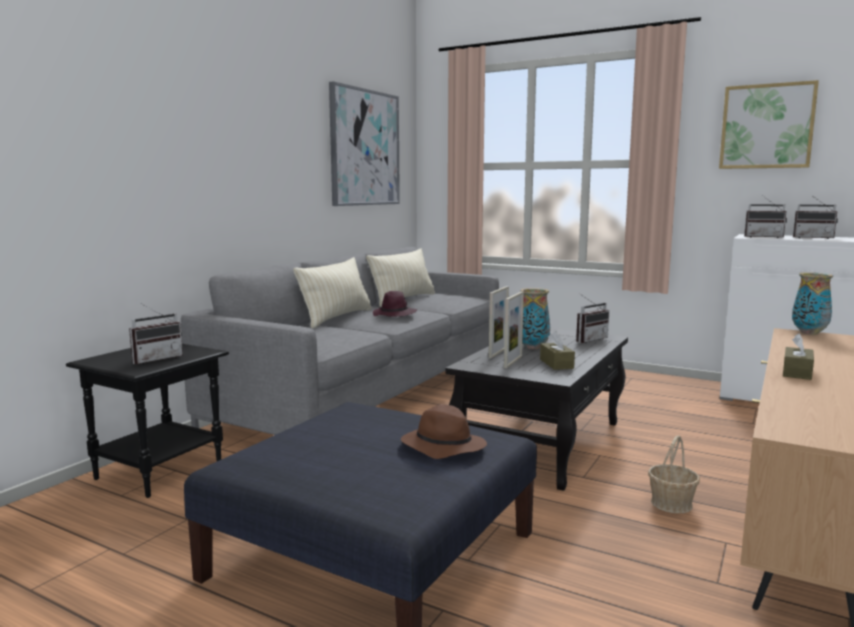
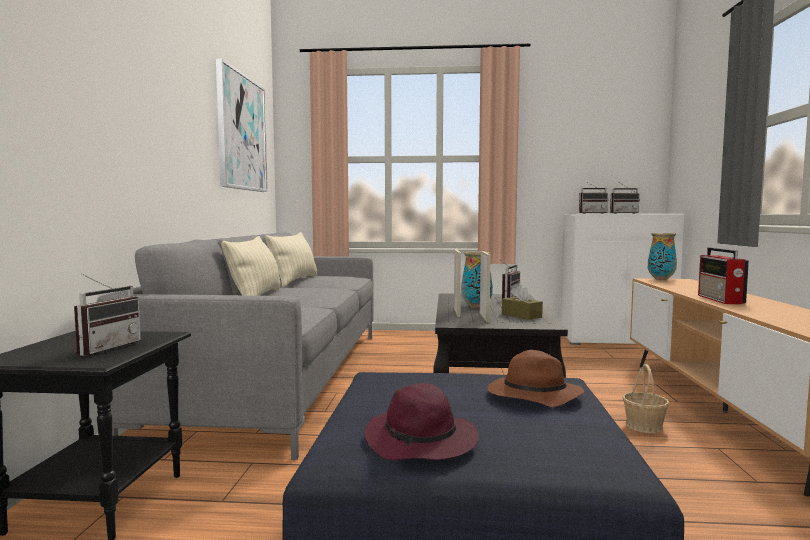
camera: 25 degrees left, 5 degrees down
purple hat [373,291,417,317] -> purple hat moved to [364,383,478,460]
picture [719,80,819,169] -> none
brown tissue box [783,334,814,380] -> radio [698,248,749,304]

